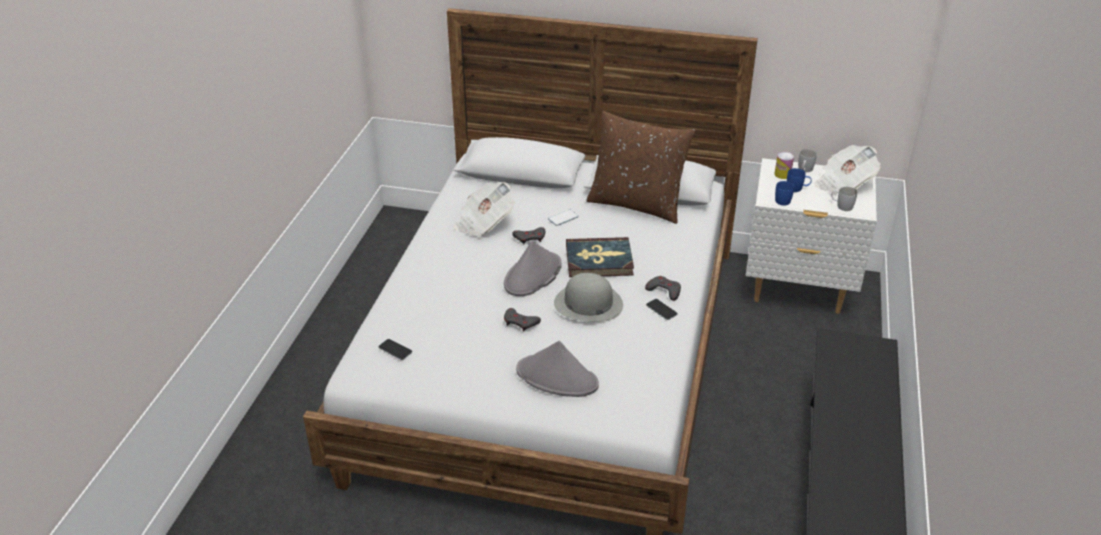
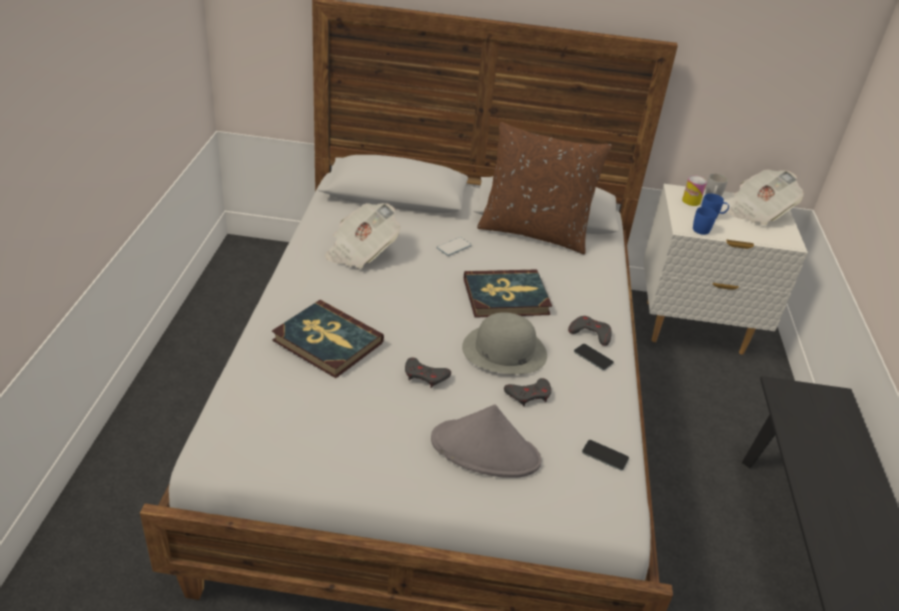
camera: 10 degrees left, 0 degrees up
phone [379,339,412,360] -> phone moved to [582,440,629,470]
grey hat [504,241,562,296] -> none
grey game controller [512,227,545,244] -> grey game controller moved to [504,378,551,406]
white mug [831,187,858,211] -> none
none -> book [272,300,384,378]

